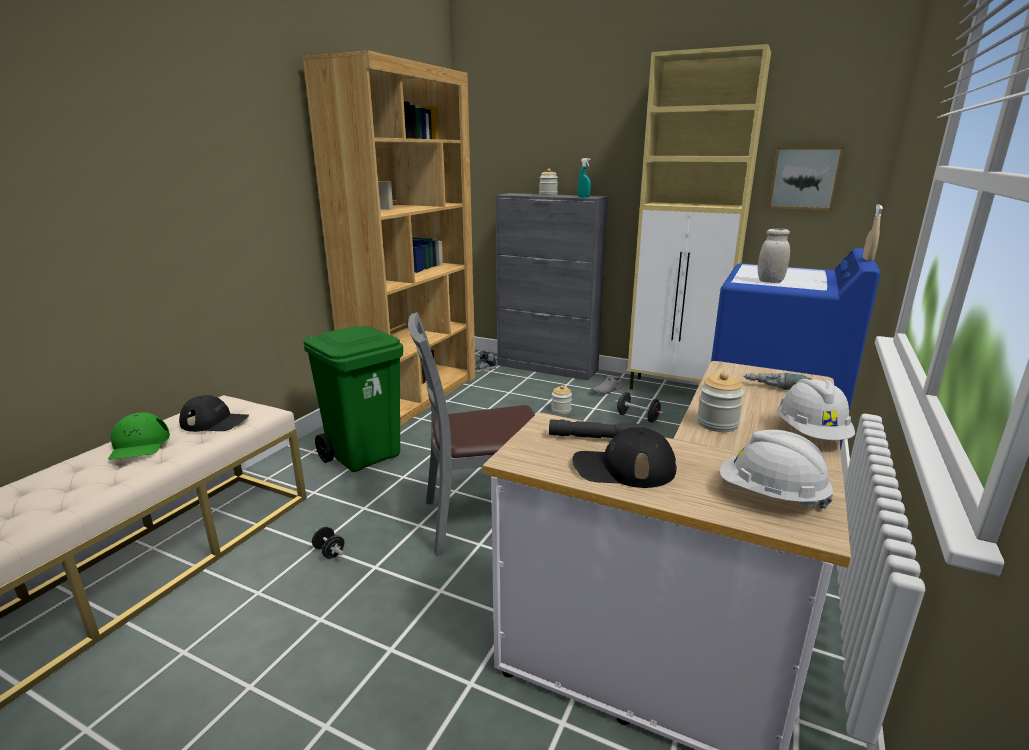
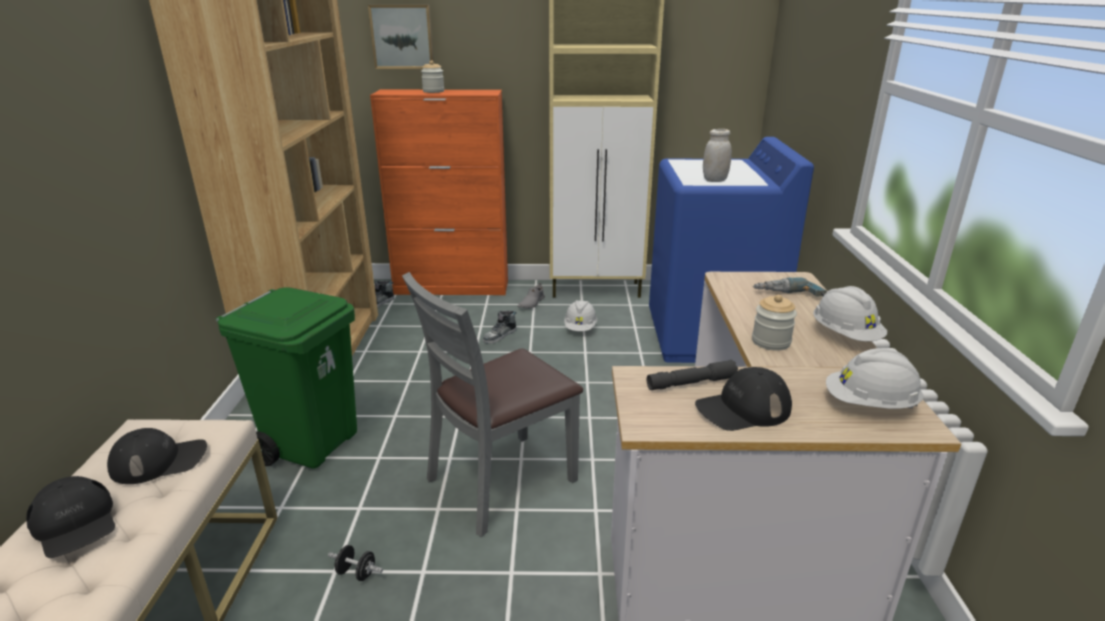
camera: 25 degrees left, 5 degrees up
green cap [108,412,170,460] -> black cap [26,476,115,558]
grey cabinet [496,193,608,381] -> orange cabinet [370,90,508,295]
jar [551,385,572,414] -> shoe [483,310,517,344]
turquoise spray bottle [578,158,591,197] -> none
black dumbbell [615,392,664,423] -> white hard hat [564,300,597,331]
picture [768,147,844,210] -> picture moved to [368,5,434,69]
beige spray bottle [863,204,883,261] -> none

